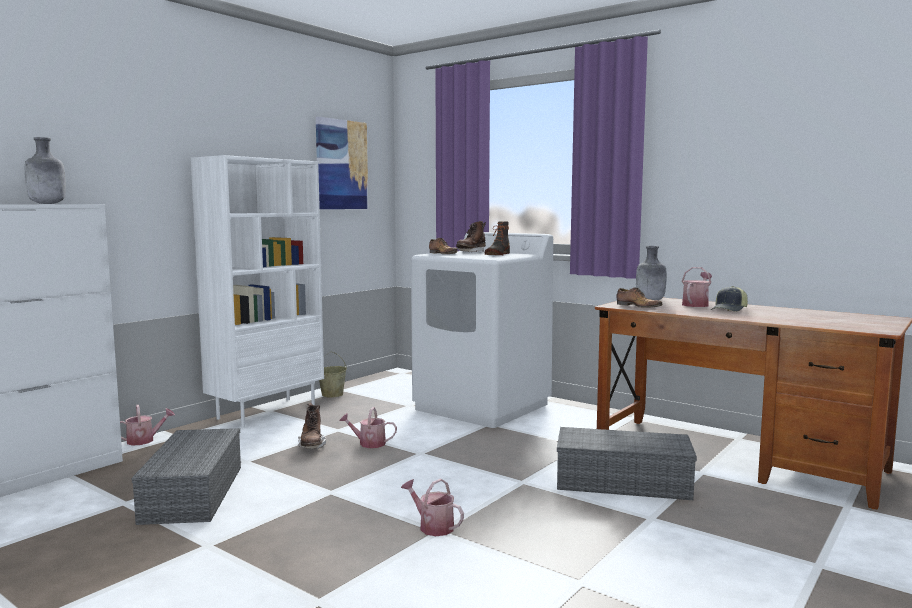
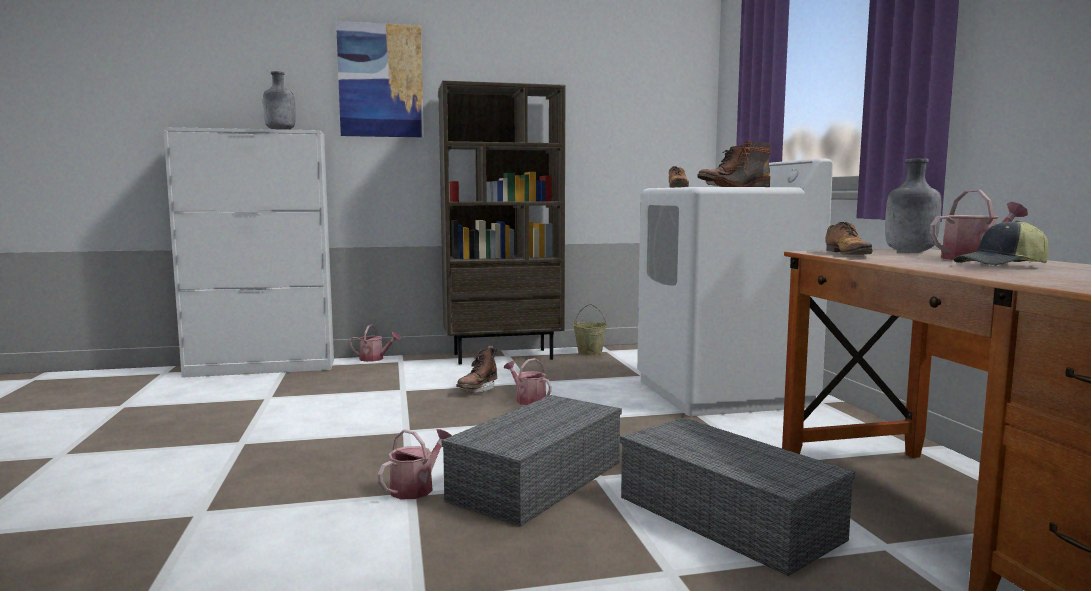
camera: 40 degrees right, 0 degrees up
grey storage box [132,428,241,525] -> grey storage box moved to [442,395,622,527]
white bookcase [191,155,324,428] -> brown bookcase [438,81,566,364]
picture [316,117,368,209] -> picture moved to [336,21,424,137]
watering can [401,479,464,536] -> watering can turned 45 degrees clockwise [378,429,452,499]

